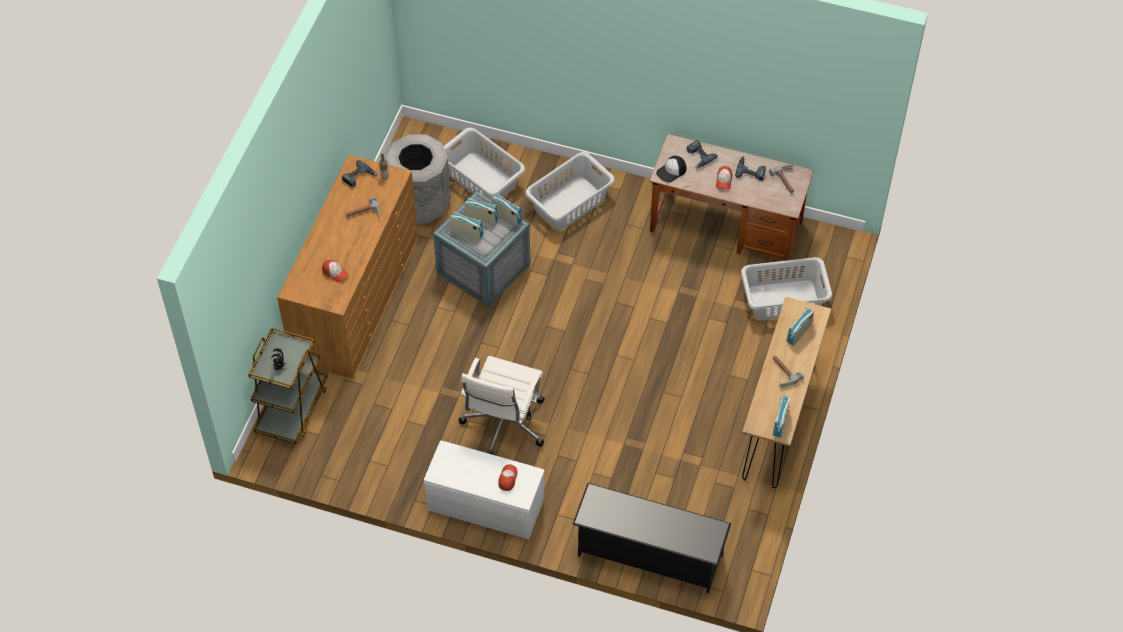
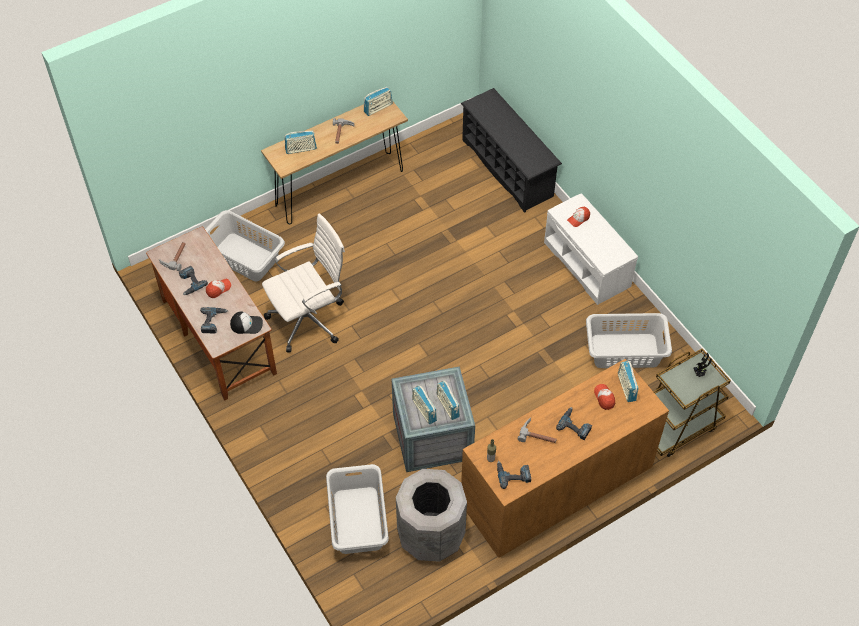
camera: 140 degrees left, 0 degrees up
white office chair [458,356,545,455] -> white office chair moved to [262,213,345,353]
radio [492,193,522,226] -> radio moved to [618,361,639,402]
grey laundry basket [525,152,615,230] -> grey laundry basket moved to [586,313,672,368]
none -> power drill [556,407,592,440]

